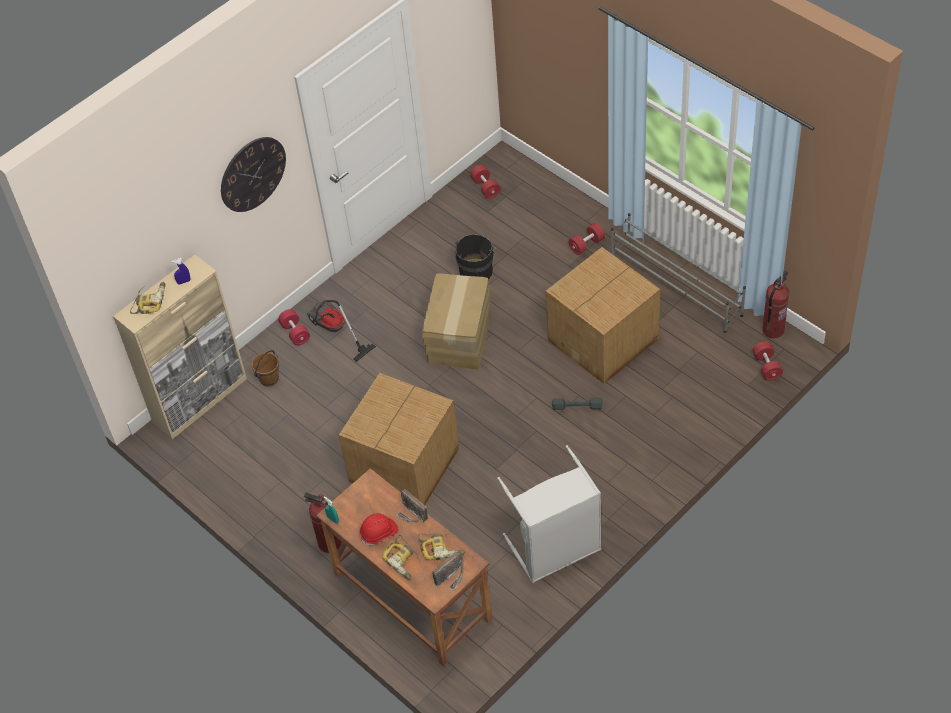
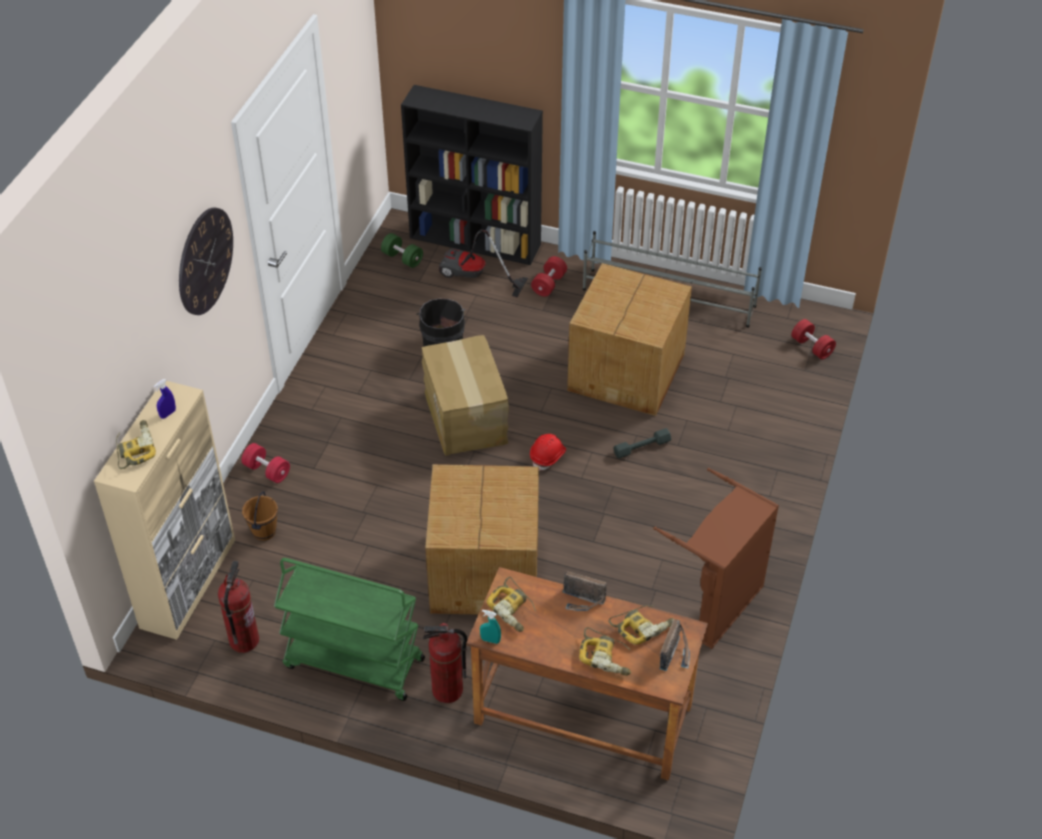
camera: 30 degrees left, 5 degrees down
vacuum cleaner [307,300,376,362] -> vacuum cleaner moved to [438,230,528,298]
red hard hat [359,513,399,545] -> red hard hat moved to [530,434,566,470]
red dumbbell [470,165,501,199] -> green dumbbell [381,233,423,268]
grey laundry basket [497,445,601,583] -> brown laundry basket [646,468,779,649]
fire extinguisher [762,271,789,338] -> fire extinguisher moved to [218,561,259,653]
none -> green cart [274,558,425,701]
none -> black bookcase [401,85,543,265]
none -> power drill [486,577,536,632]

